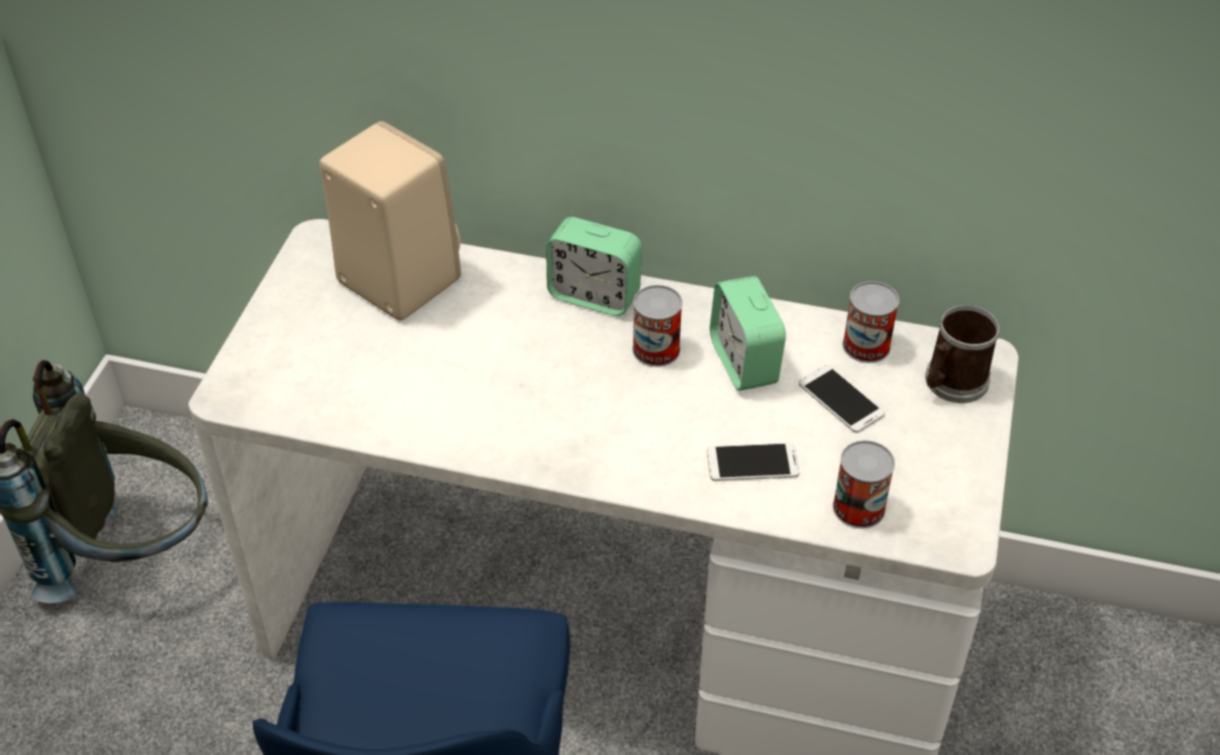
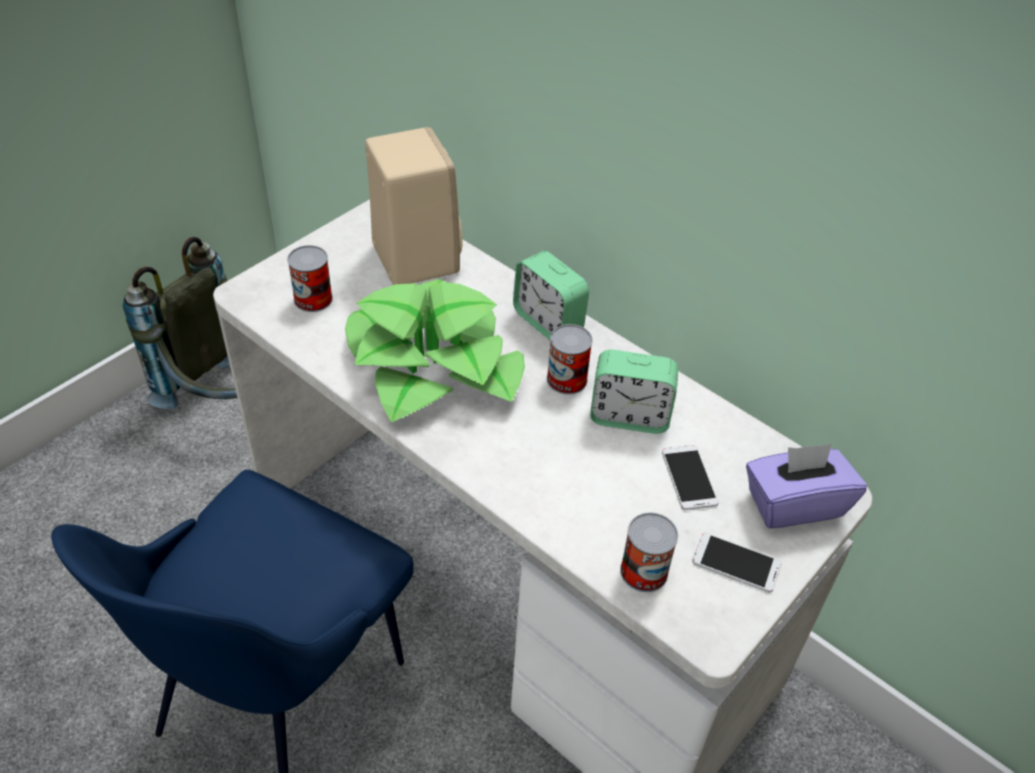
camera: 25 degrees right, 0 degrees up
phone [707,443,799,481] -> phone moved to [692,533,781,592]
alarm clock [710,276,786,391] -> alarm clock turned 90 degrees counterclockwise [590,349,678,434]
can [843,281,899,363] -> can moved to [287,245,333,312]
mug [925,305,1000,403] -> purple tissue box [746,444,867,529]
none -> potted plant [345,279,525,423]

